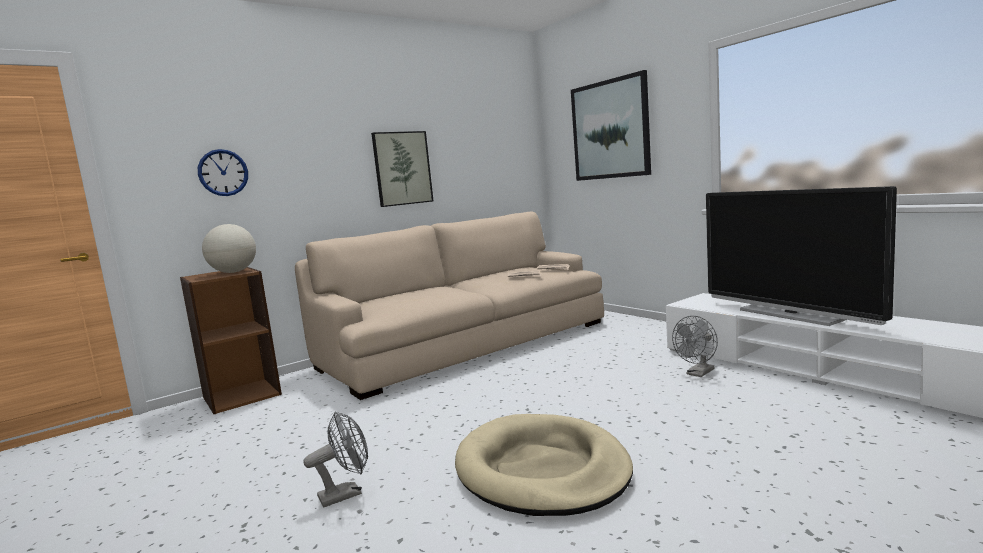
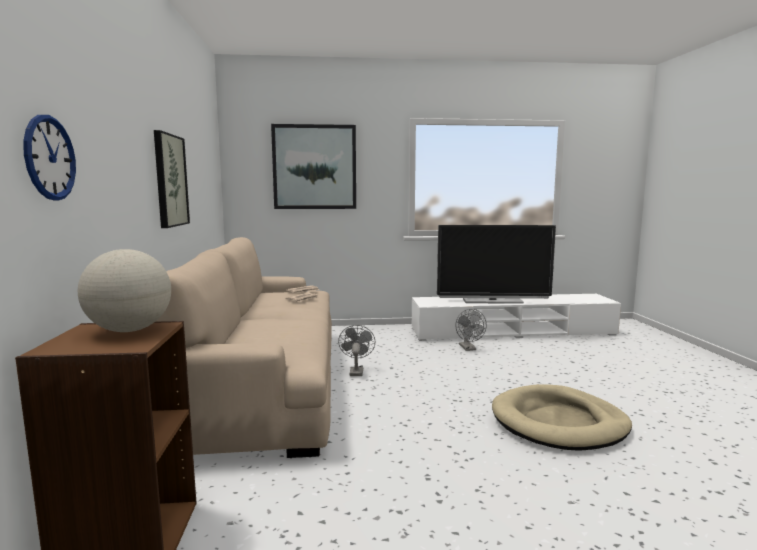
camera: 60 degrees left, 0 degrees up
grey fan [303,412,368,507] -> grey fan moved to [338,325,375,376]

